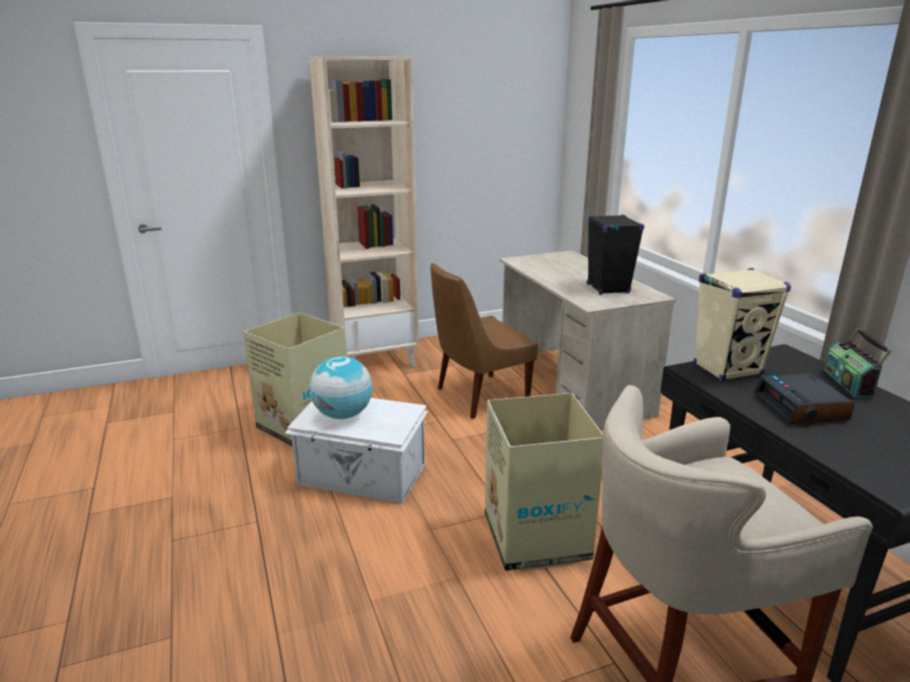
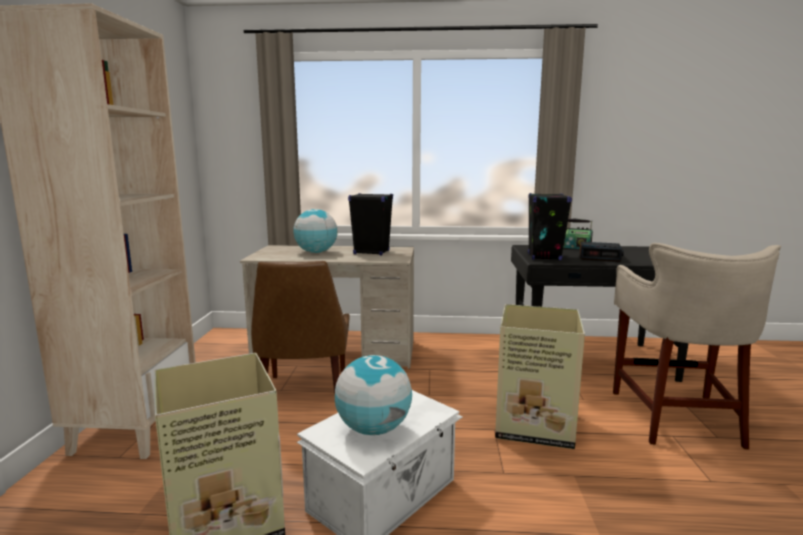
camera: 65 degrees left, 10 degrees down
beige speaker [694,268,791,382] -> black speaker [528,193,572,260]
none -> globe [293,209,338,253]

